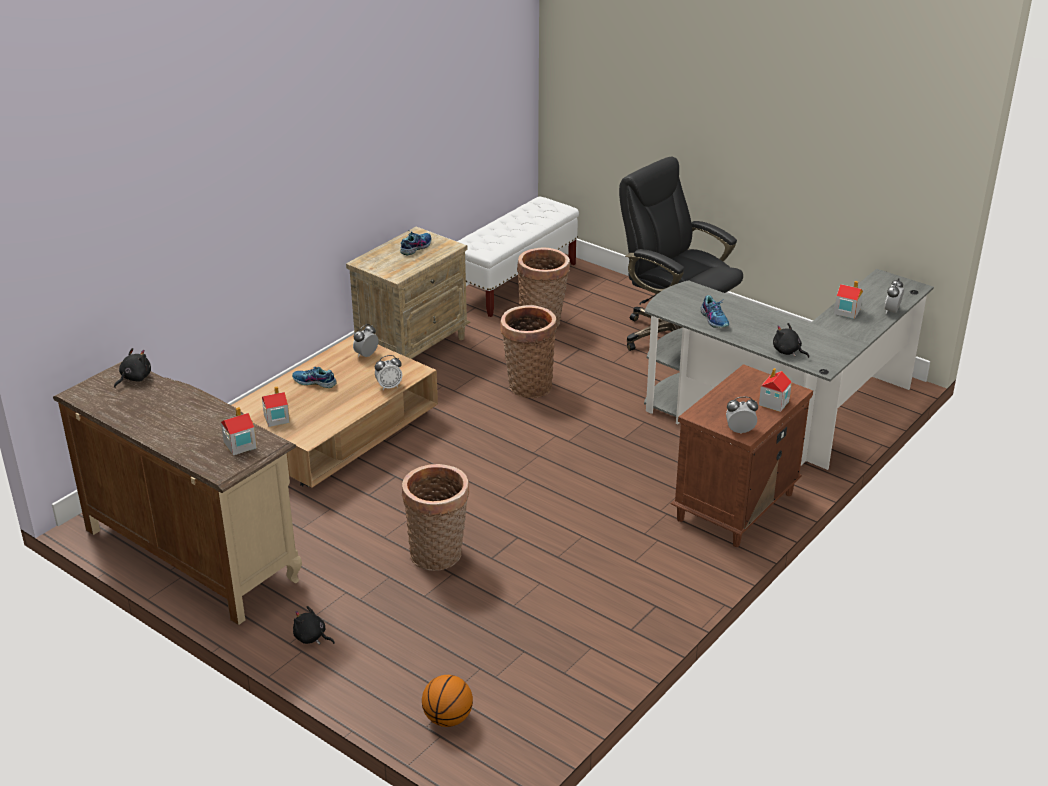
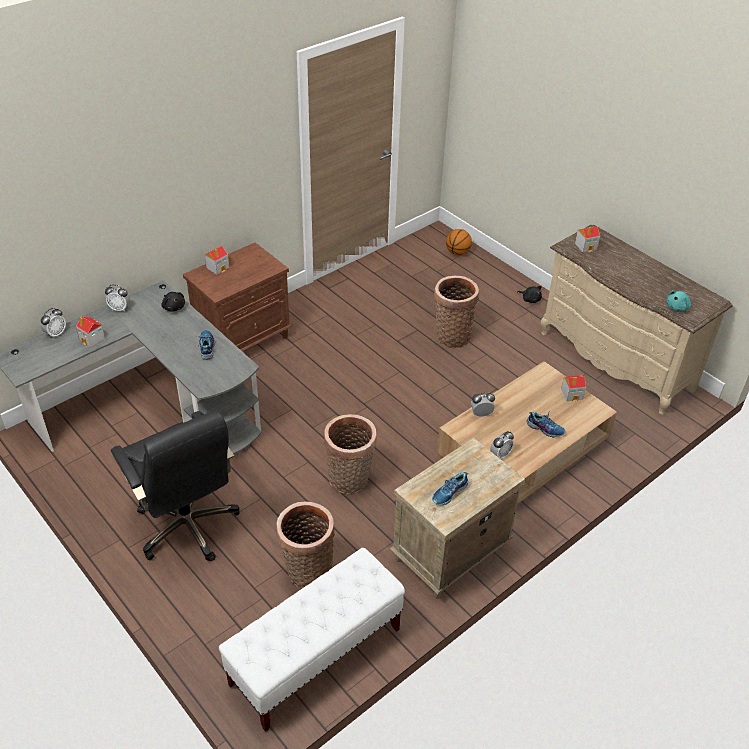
camera: 170 degrees left, 10 degrees up
black plush toy [114,348,151,388] -> turquoise plush toy [666,290,691,311]
alarm clock [726,397,758,434] -> alarm clock moved to [105,285,130,312]

